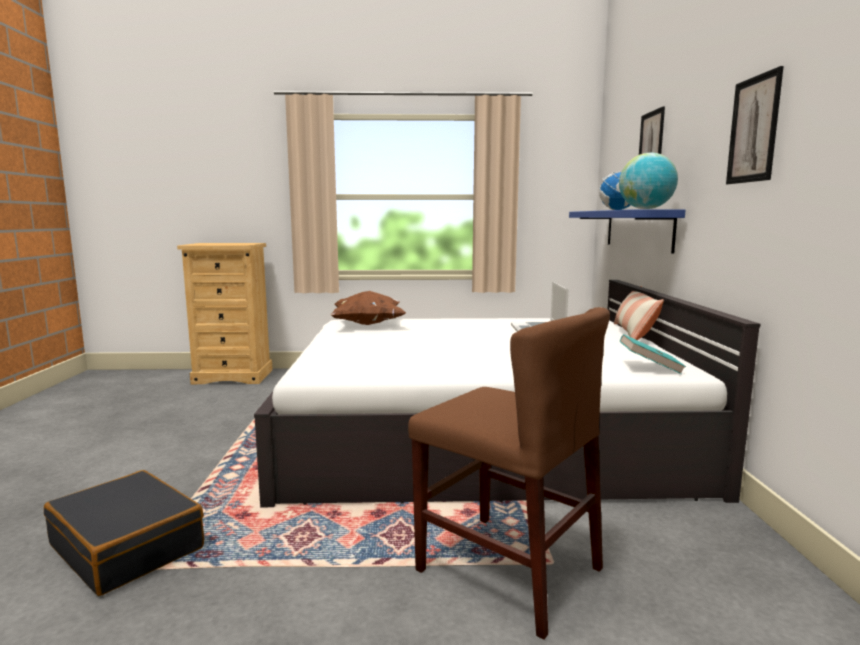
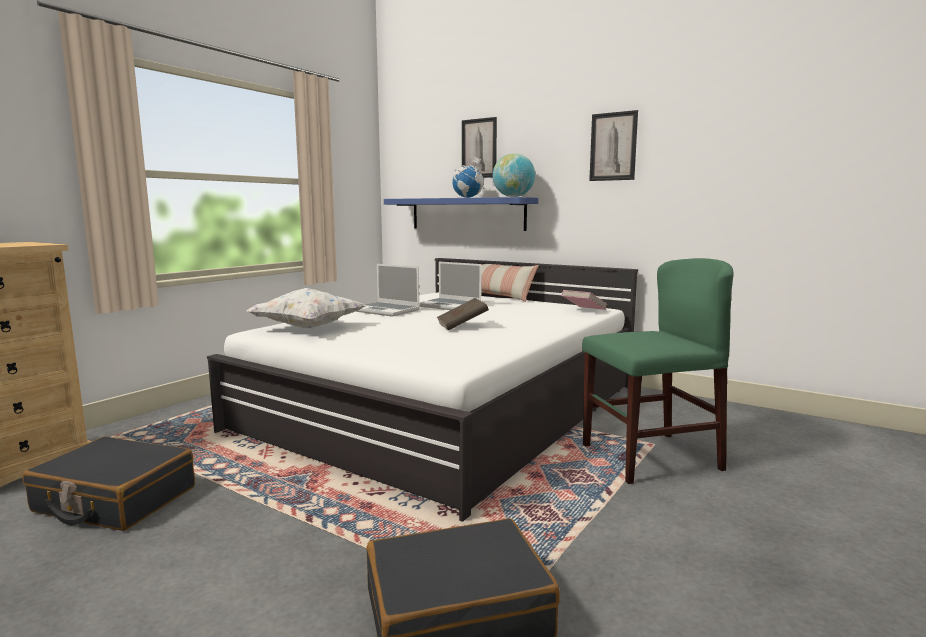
camera: 55 degrees left, 0 degrees up
brown pillow [331,291,406,325] -> white pillow [246,288,366,328]
brown chair [408,307,610,640] -> green chair [582,258,733,484]
turquoise book [620,334,686,374] -> pink book [562,290,607,310]
none -> black suitcase [23,436,195,531]
none -> laptop [355,264,420,317]
none -> brown book [436,298,489,331]

